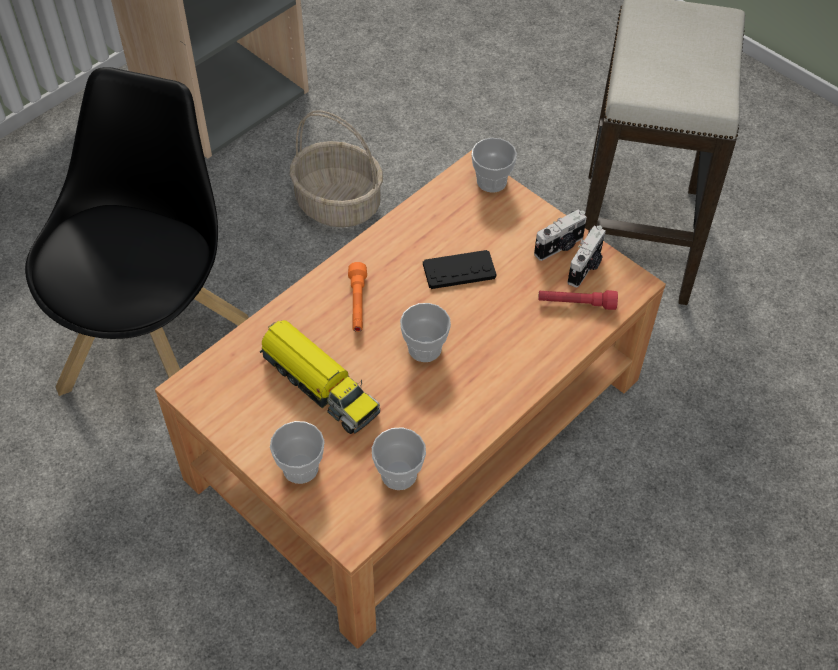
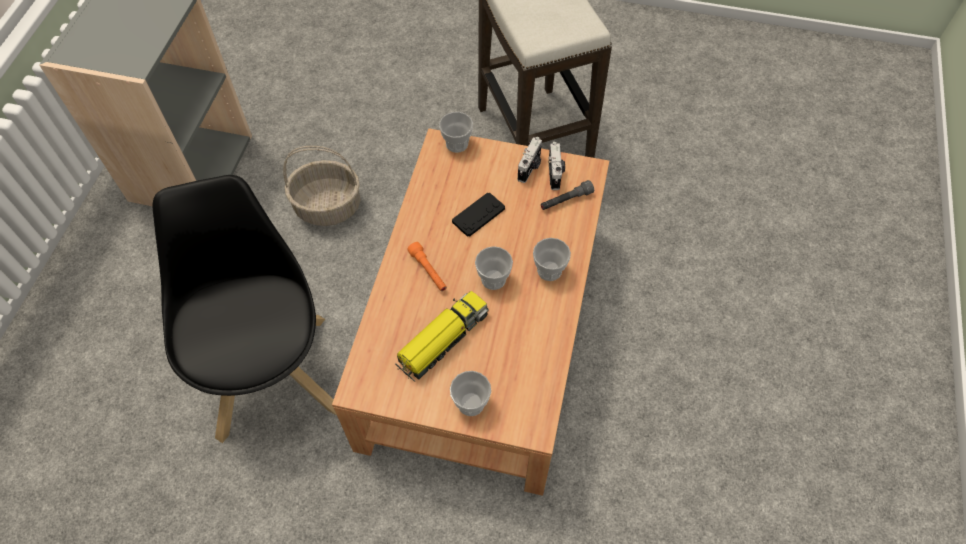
camera: 30 degrees left, 5 degrees up
toy truck [260,320,380,434] -> toy truck turned 60 degrees counterclockwise [395,291,488,382]
cup [372,427,426,490] -> cup moved to [533,238,571,281]
red flashlight [538,290,618,310] -> grey flashlight [541,180,594,210]

